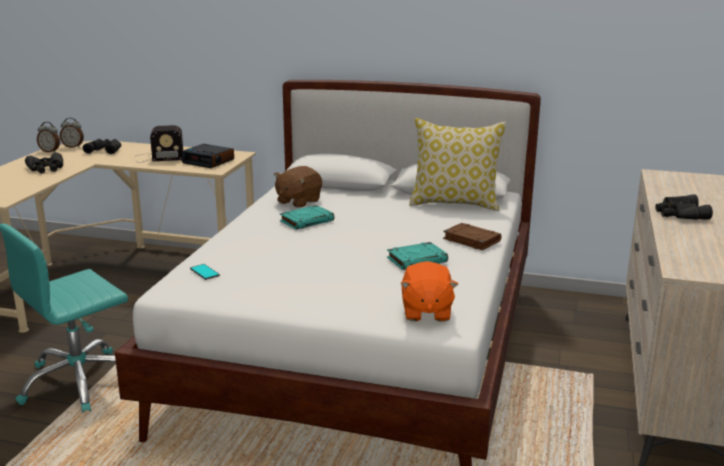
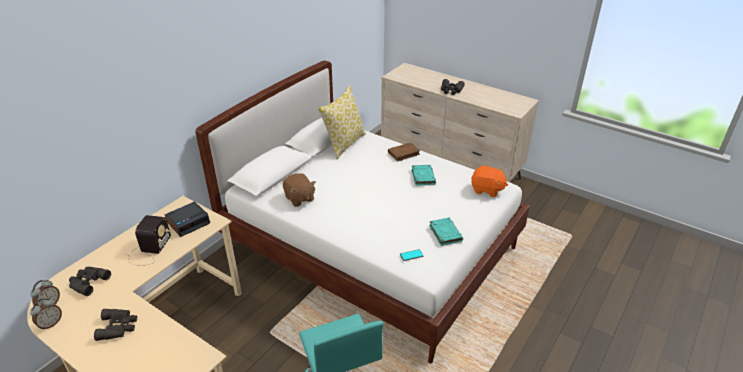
camera: 70 degrees left, 15 degrees up
turquoise book [280,205,334,230] -> turquoise book moved to [429,218,463,246]

